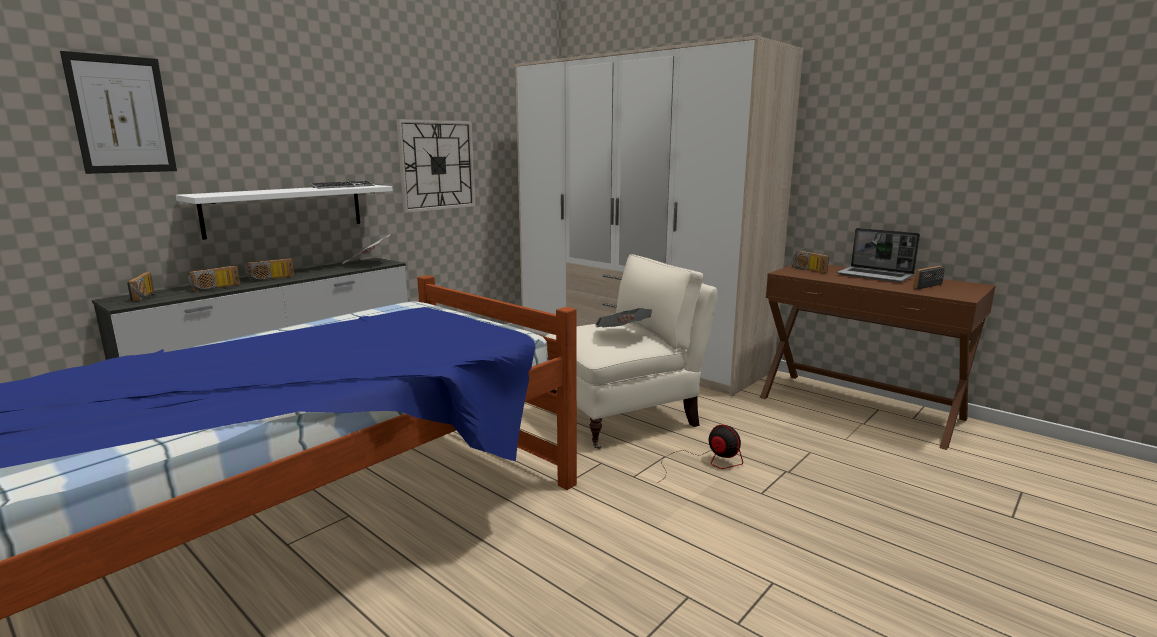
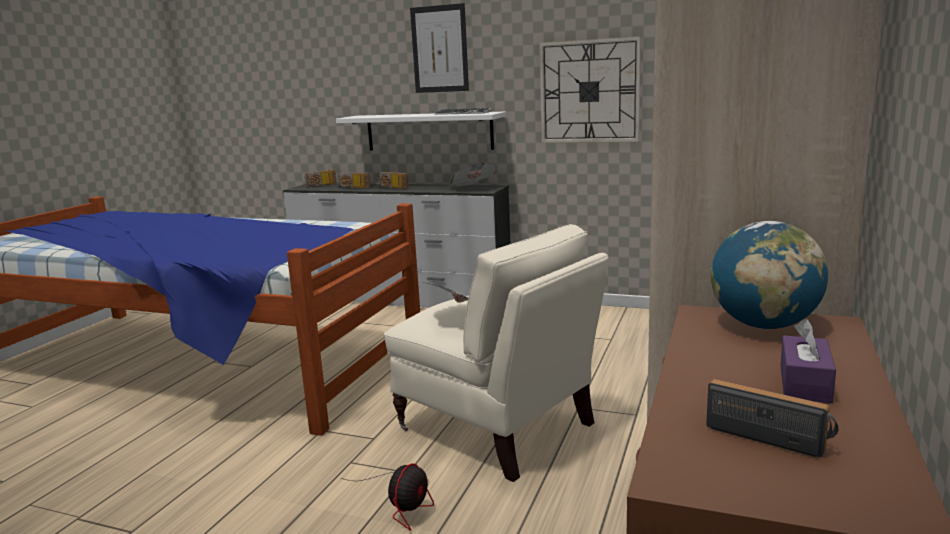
camera: 70 degrees right, 0 degrees up
picture [60,51,177,174] -> picture moved to [410,3,469,93]
radio [792,251,829,273] -> globe [711,221,828,329]
laptop [837,228,920,283] -> purple tissue box [780,319,836,403]

